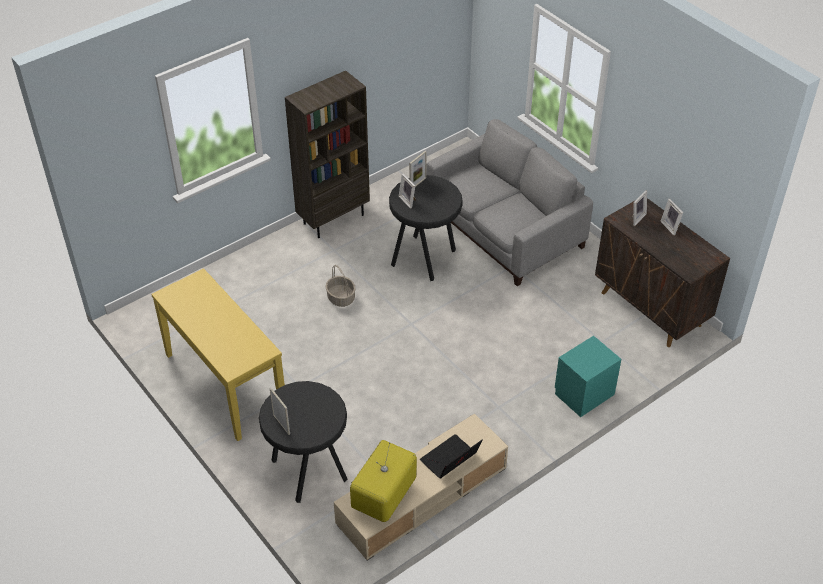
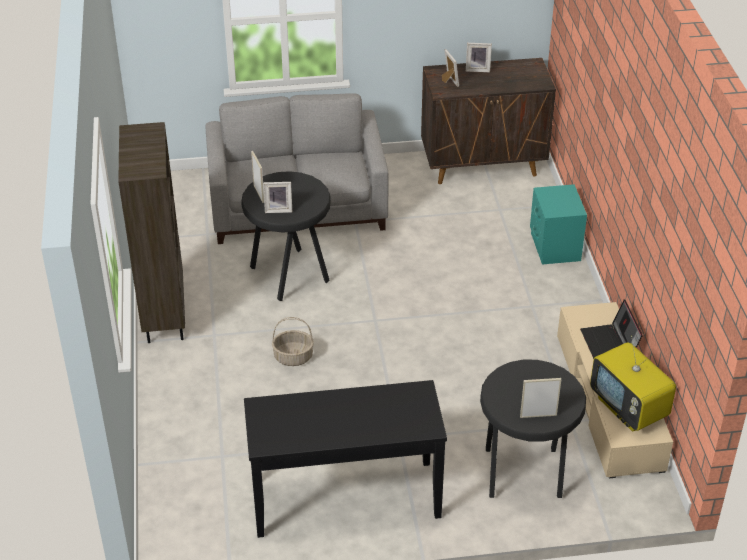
camera: 60 degrees left, 5 degrees down
yellow console table [151,268,285,441] -> black console table [244,380,447,538]

